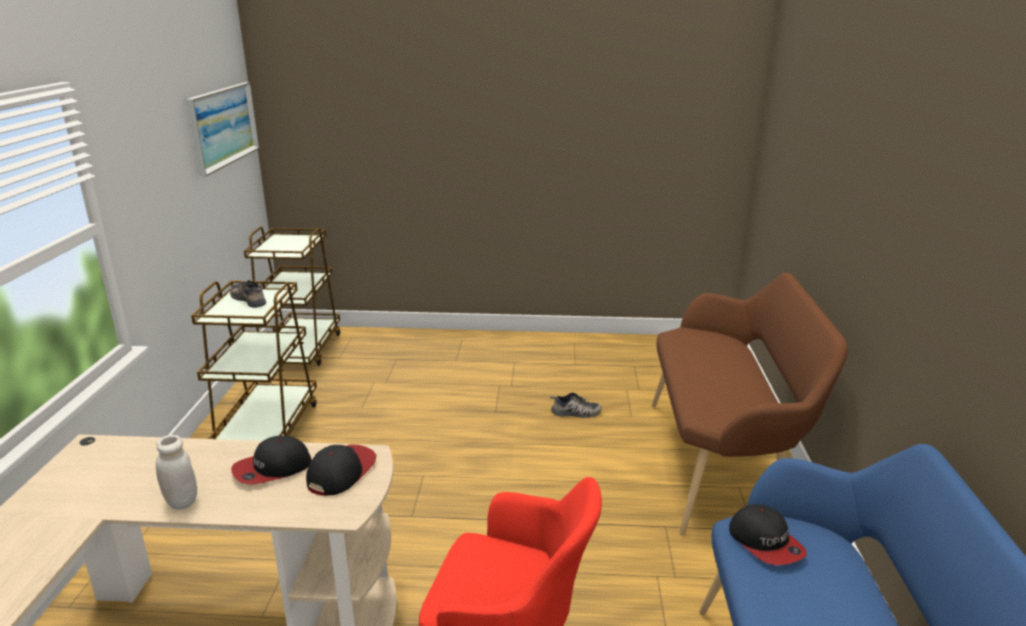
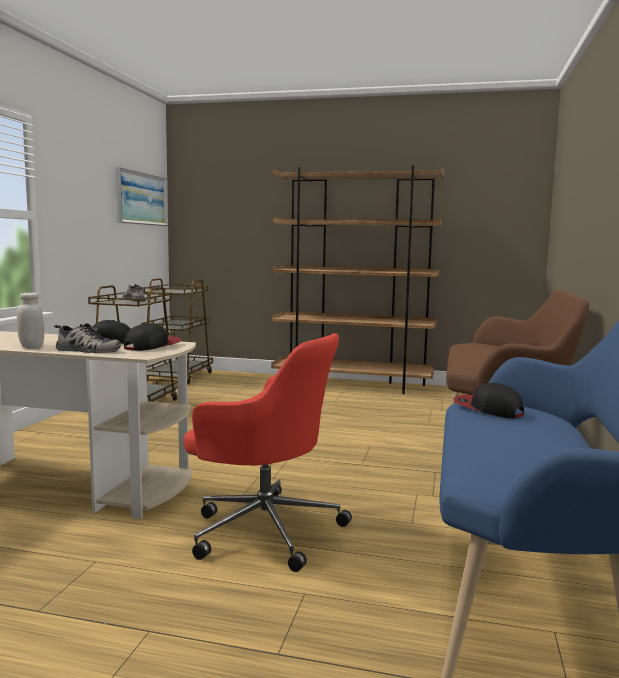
camera: 10 degrees right, 15 degrees down
shoe [550,392,602,418] -> shoe moved to [54,323,121,353]
cap [729,504,806,565] -> cap turned 150 degrees clockwise [453,383,524,419]
none -> brown bookcase [271,165,444,394]

